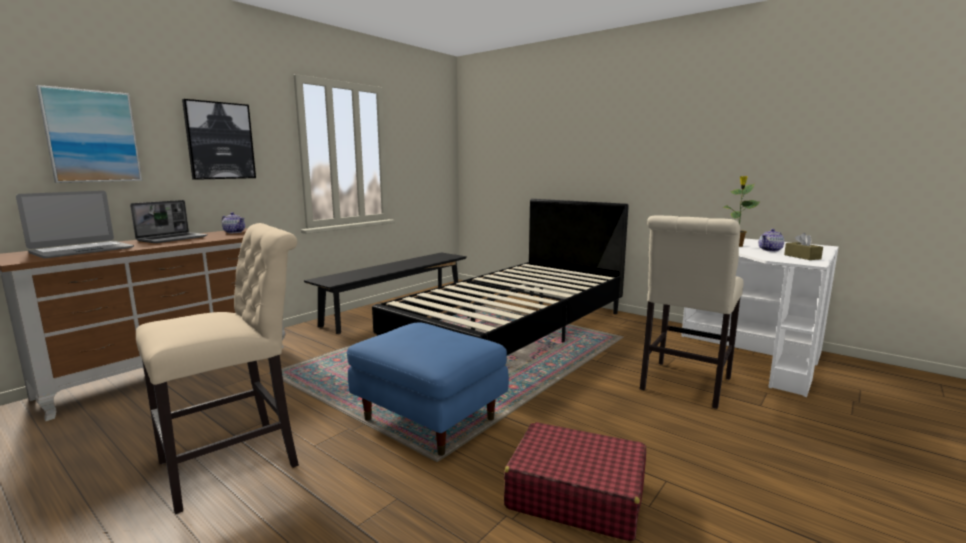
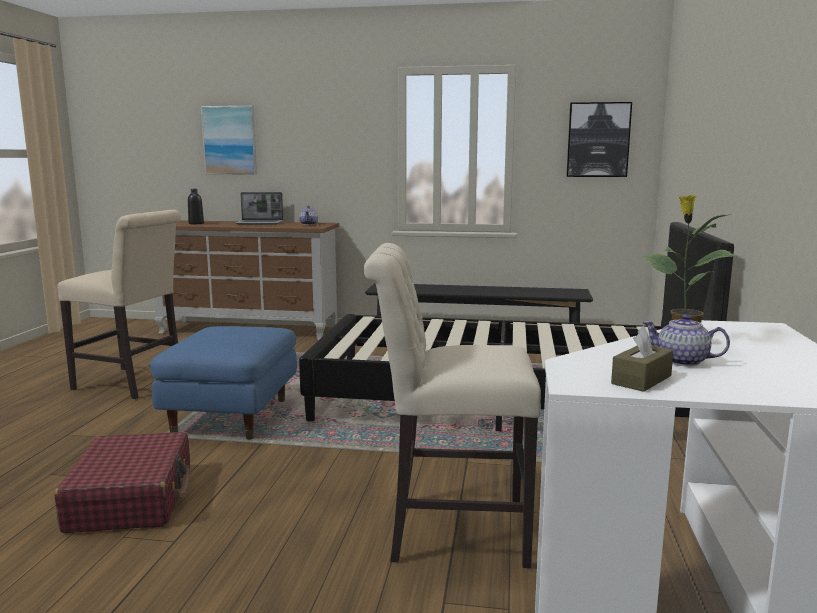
camera: 60 degrees right, 0 degrees up
laptop [16,191,134,258] -> black bottle [188,189,204,224]
picture [182,99,256,180] -> picture moved to [566,102,632,177]

